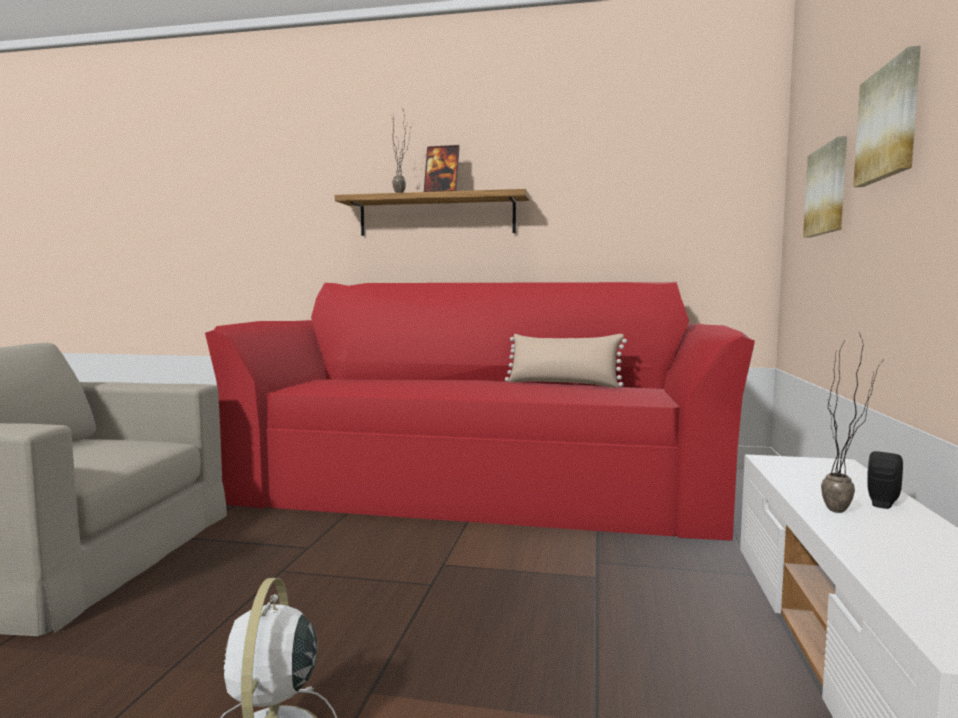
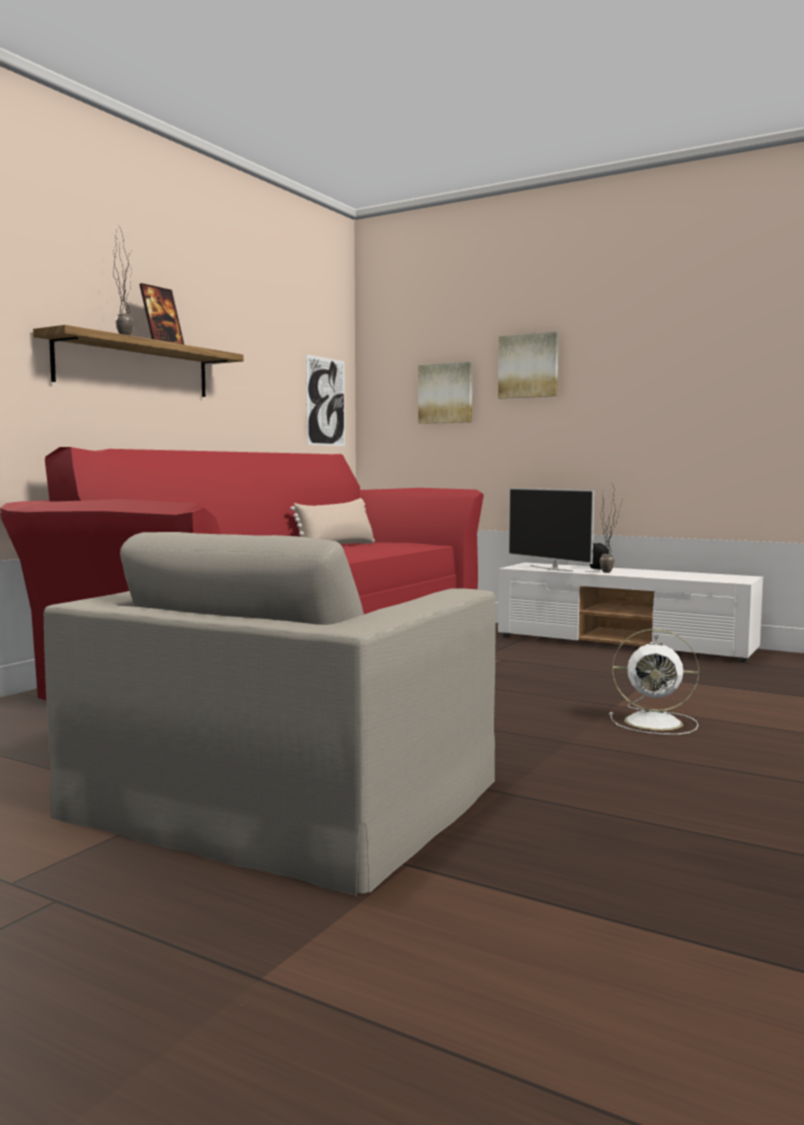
camera: 70 degrees left, 0 degrees up
none -> picture [306,354,345,446]
none -> television [508,488,594,572]

